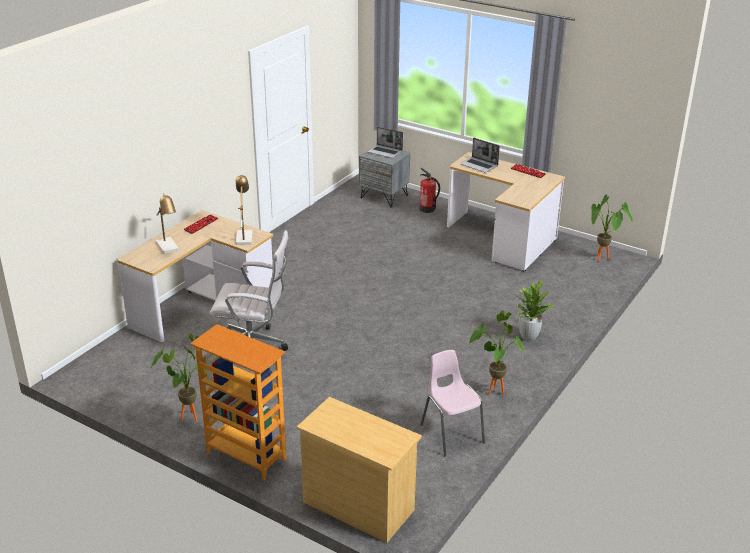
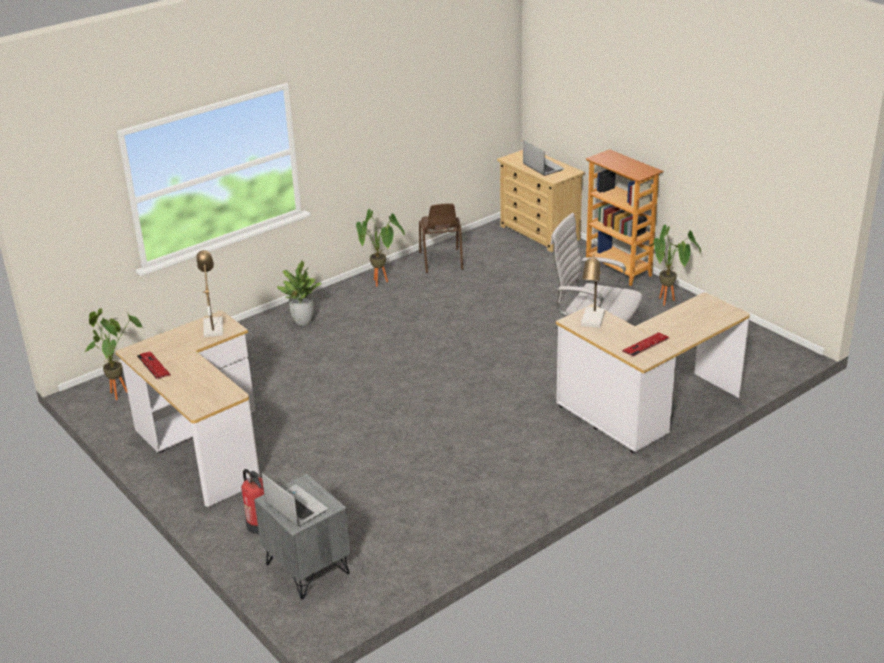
camera: 160 degrees left, 0 degrees up
table lamp [156,193,179,254] -> table lamp moved to [196,250,223,338]
pink chair [420,350,485,456] -> brown chair [419,203,463,273]
laptop [460,138,500,173] -> laptop moved to [523,141,564,176]

